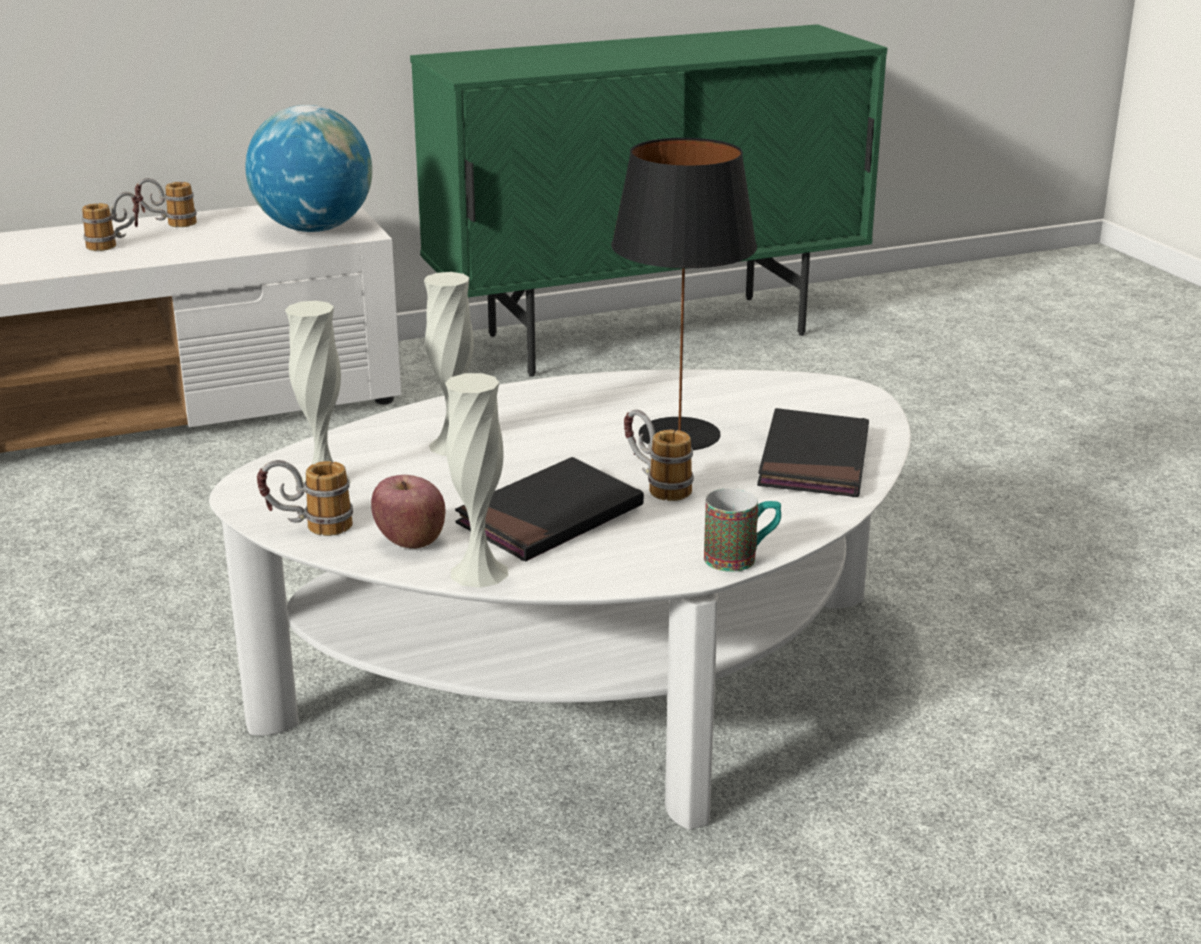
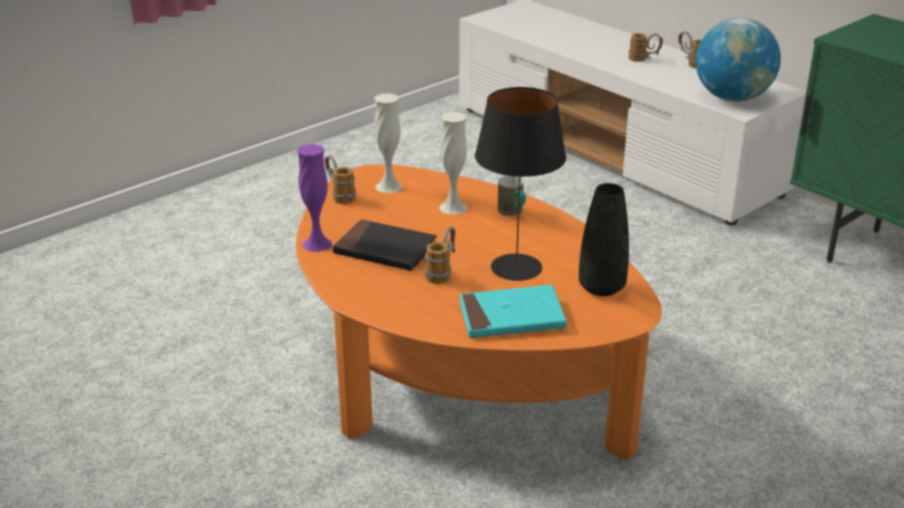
camera: 70 degrees right, 5 degrees up
white coffee table [209,369,911,829] -> orange coffee table [296,164,662,460]
apple [371,475,446,549] -> none
white vase [445,373,508,588] -> purple vase [297,144,332,252]
mug [704,488,781,572] -> mug moved to [498,176,526,216]
black book [757,408,869,497] -> turquoise book [460,285,567,338]
none -> black vase [579,183,629,296]

